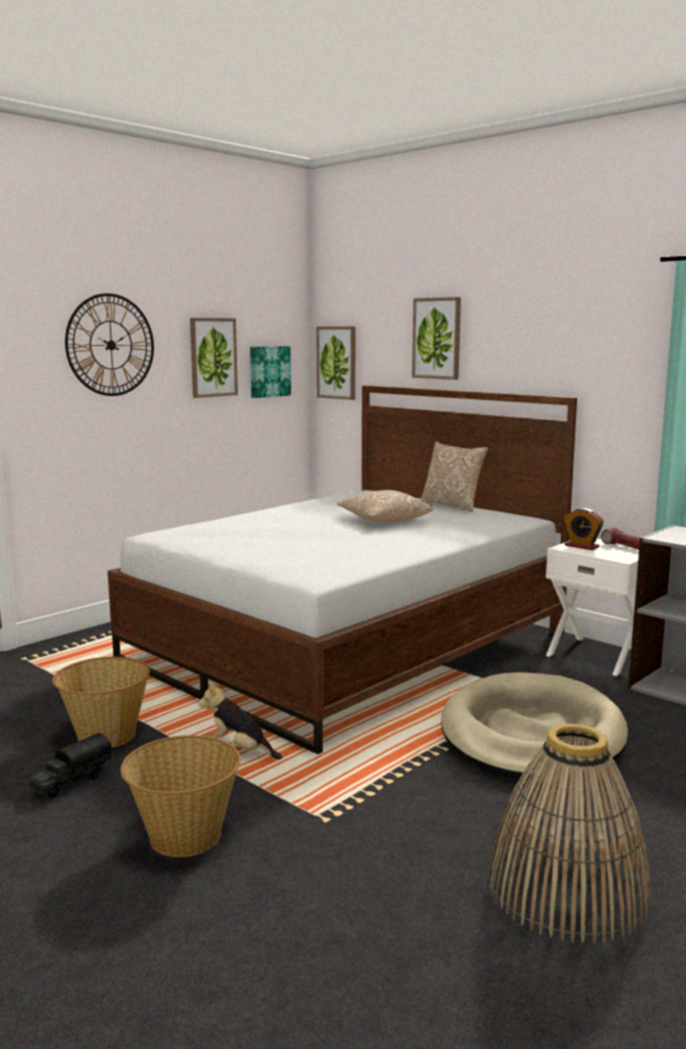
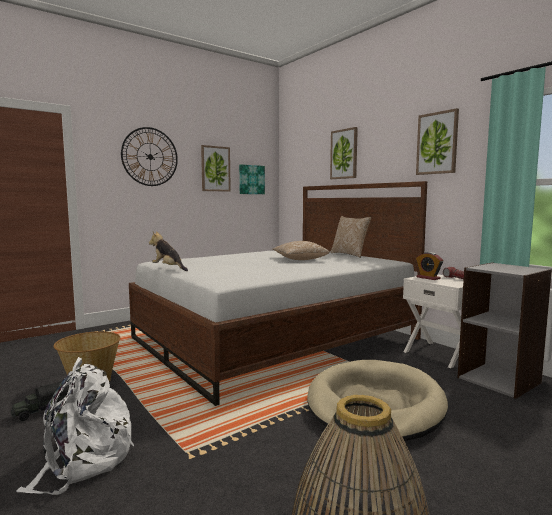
camera: 10 degrees right, 5 degrees down
basket [120,735,241,857] -> white backpack [16,357,134,495]
plush toy [198,681,282,759] -> plush toy moved to [149,232,188,271]
picture [316,326,355,400] -> picture moved to [416,108,459,175]

